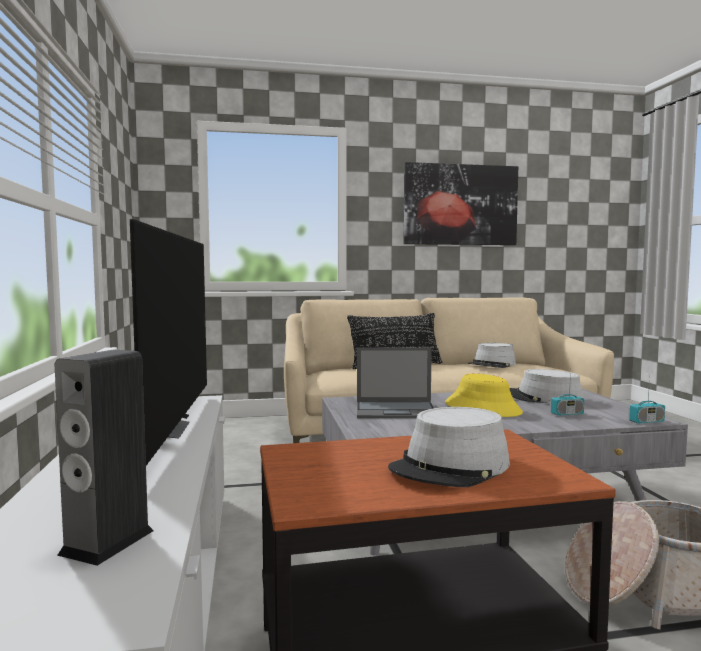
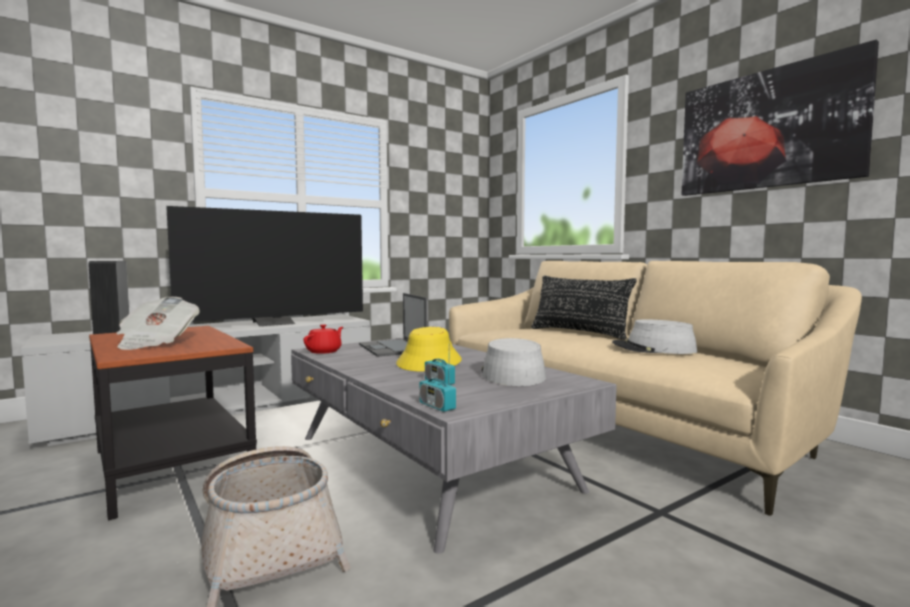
camera: 65 degrees right, 0 degrees up
grey hat [388,407,510,487] -> newspaper [116,297,200,350]
none -> red teapot [304,324,343,354]

